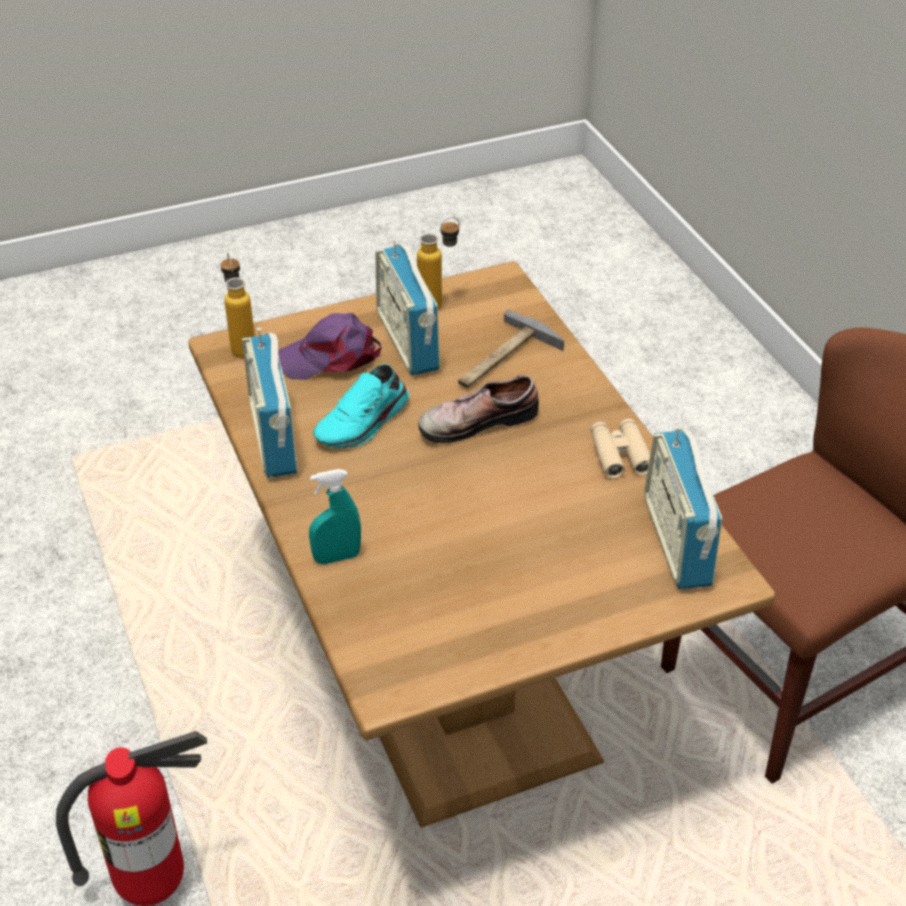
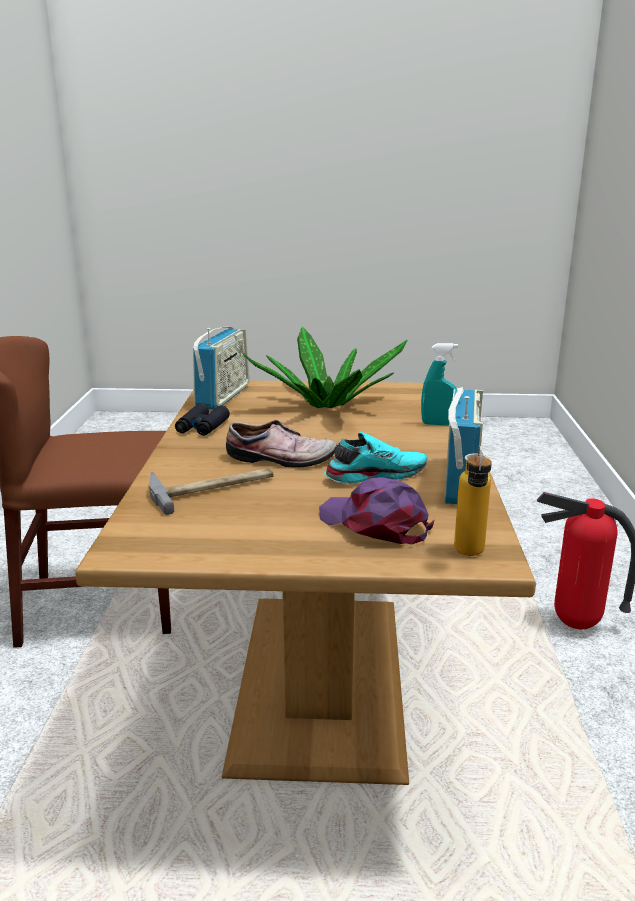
camera: 155 degrees left, 20 degrees down
purple cap [278,313,381,380] -> purple cap turned 150 degrees counterclockwise [319,477,435,545]
radio [375,238,440,375] -> none
bottle [417,217,460,309] -> none
beige binoculars [591,419,650,479] -> black binoculars [175,403,230,436]
none -> potted plant [243,326,408,408]

